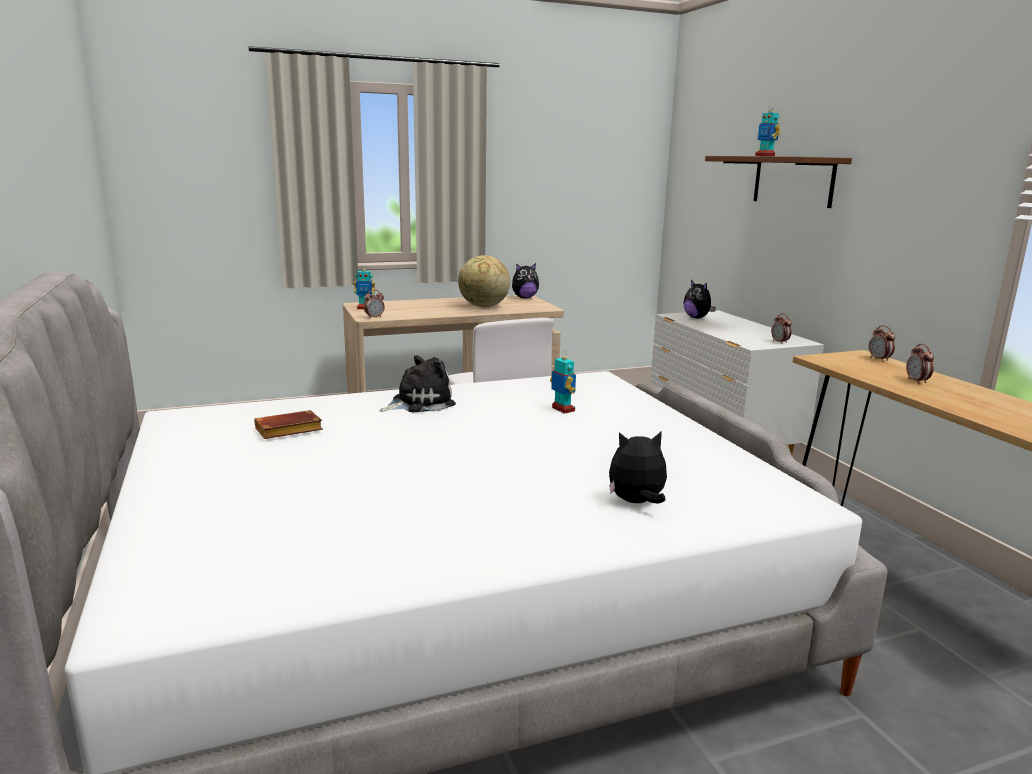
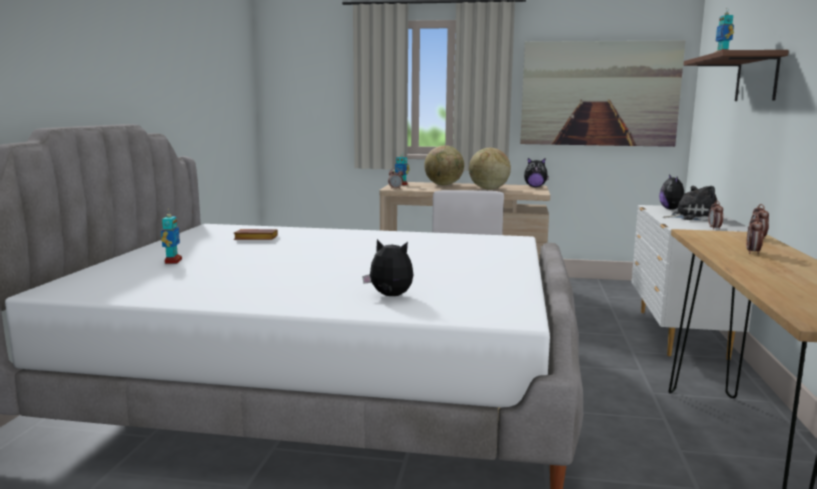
camera: 30 degrees right, 5 degrees down
plush toy [379,355,456,412] -> plush toy moved to [663,186,718,221]
toy robot [550,350,576,414] -> toy robot moved to [161,210,182,264]
none -> globe [424,145,464,186]
none -> picture [520,40,685,147]

